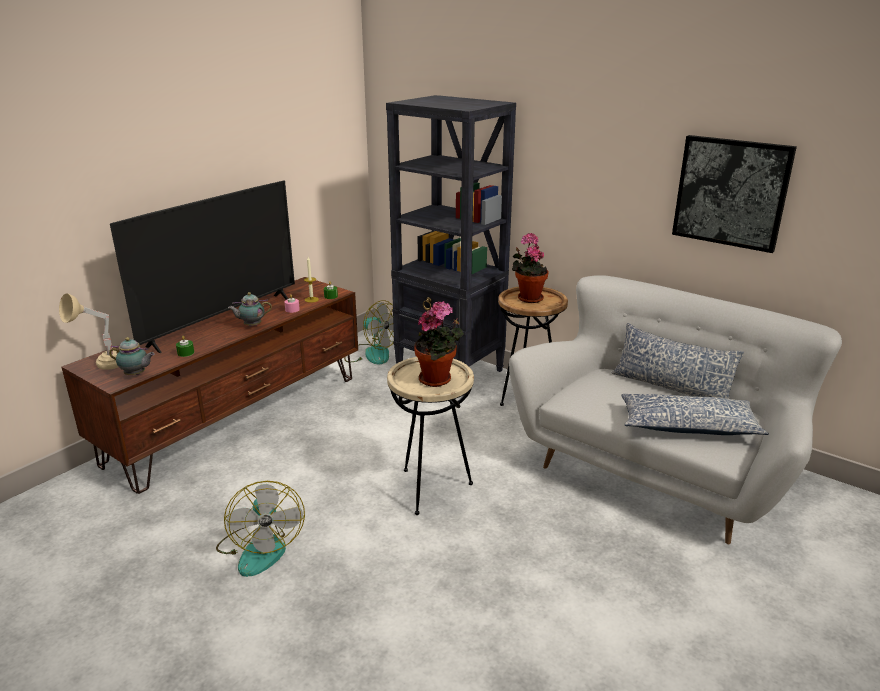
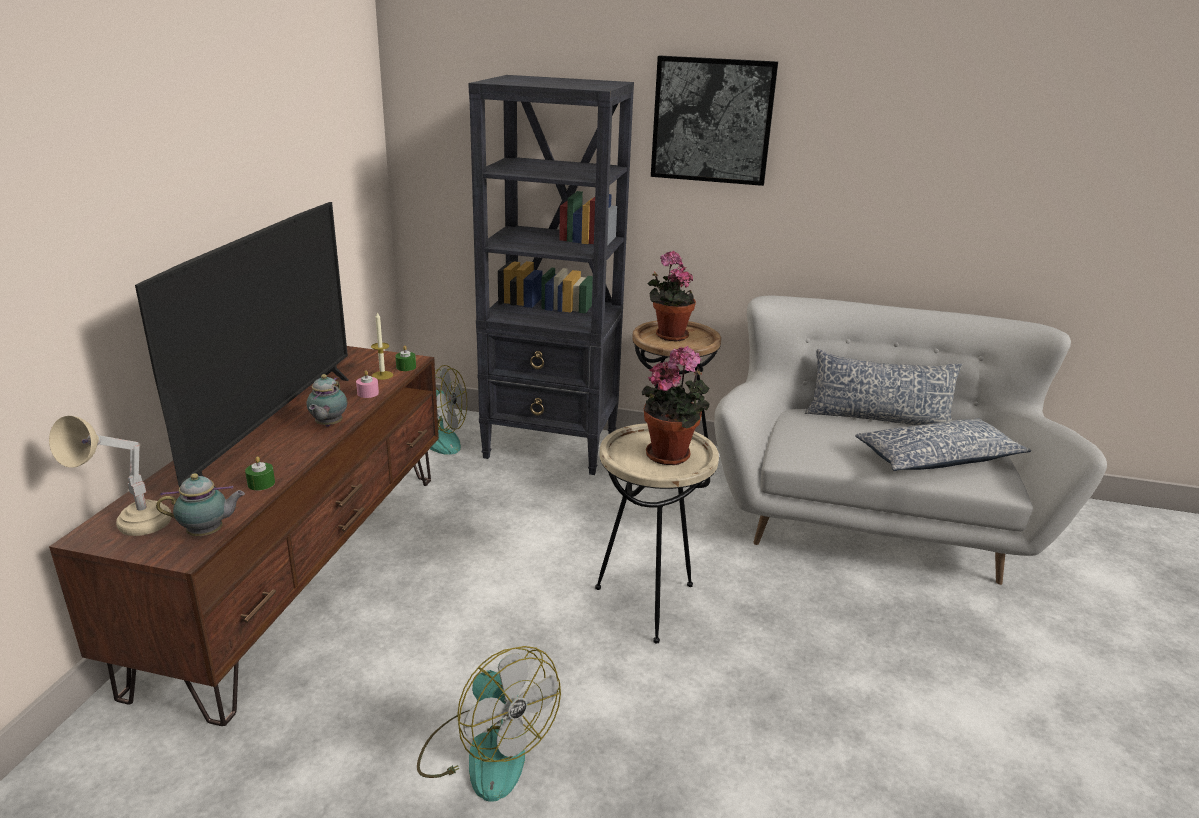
camera: 25 degrees left, 0 degrees up
teapot [228,292,272,326] -> teapot turned 45 degrees counterclockwise [307,374,347,427]
picture [672,135,797,253] -> picture moved to [651,55,778,186]

